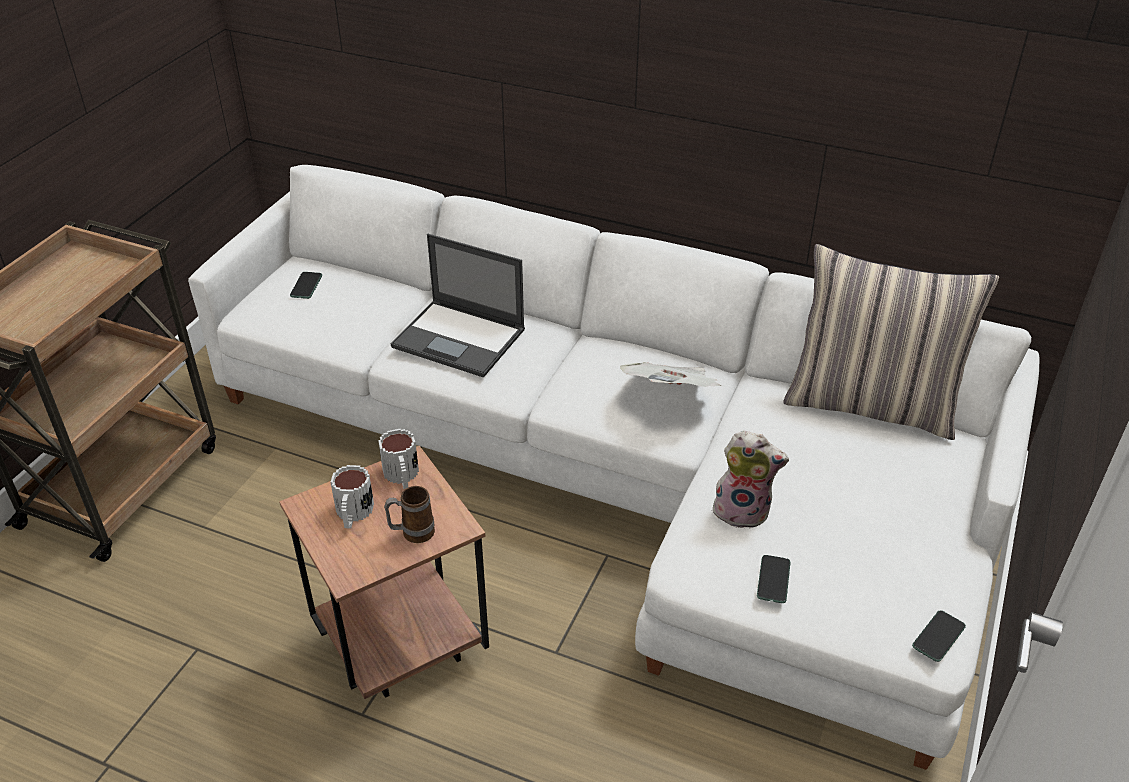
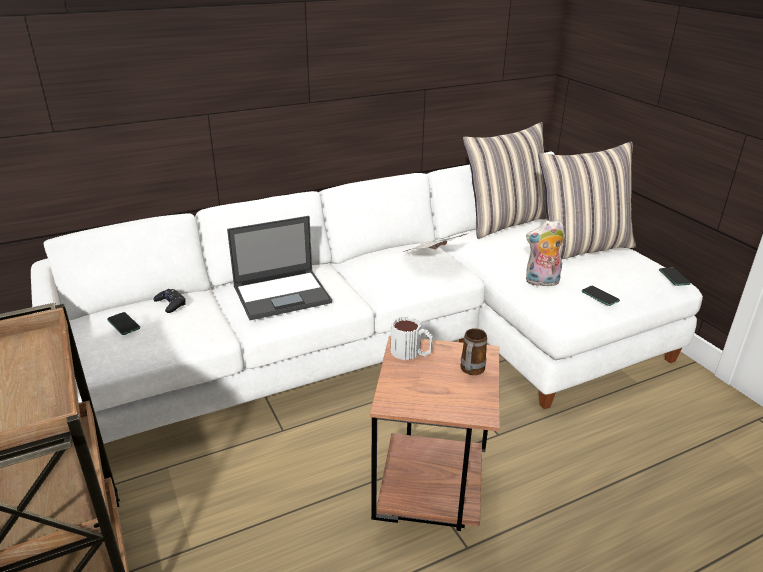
camera: 50 degrees left, 10 degrees down
mug [330,465,374,528] -> none
plush toy [713,430,789,529] -> plush toy turned 150 degrees counterclockwise [526,220,565,286]
none -> black game controller [153,289,186,313]
none -> pillow [539,142,636,259]

